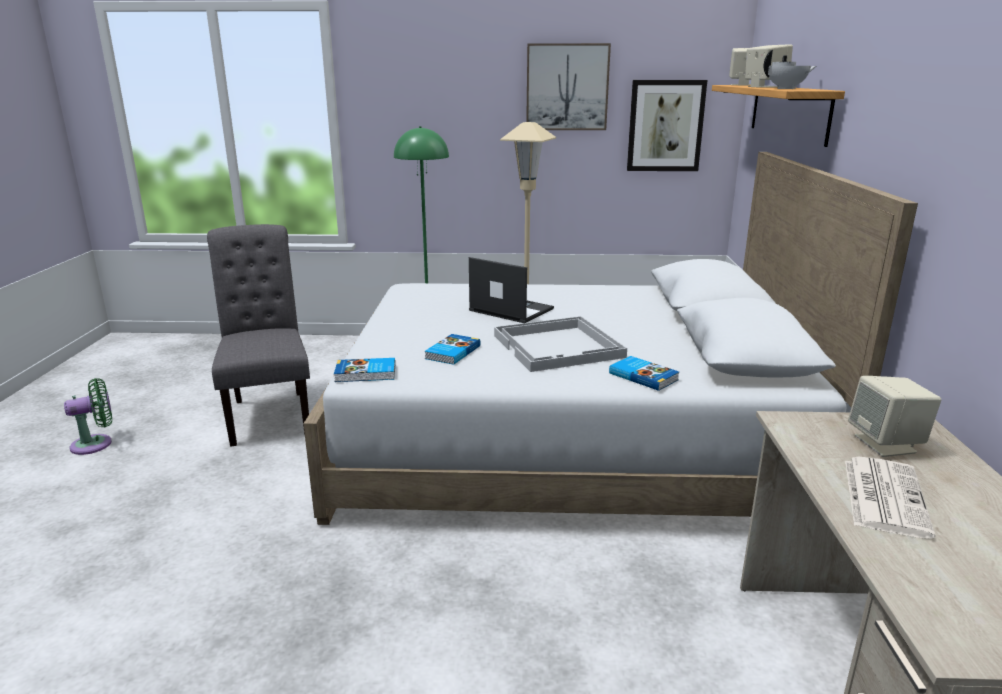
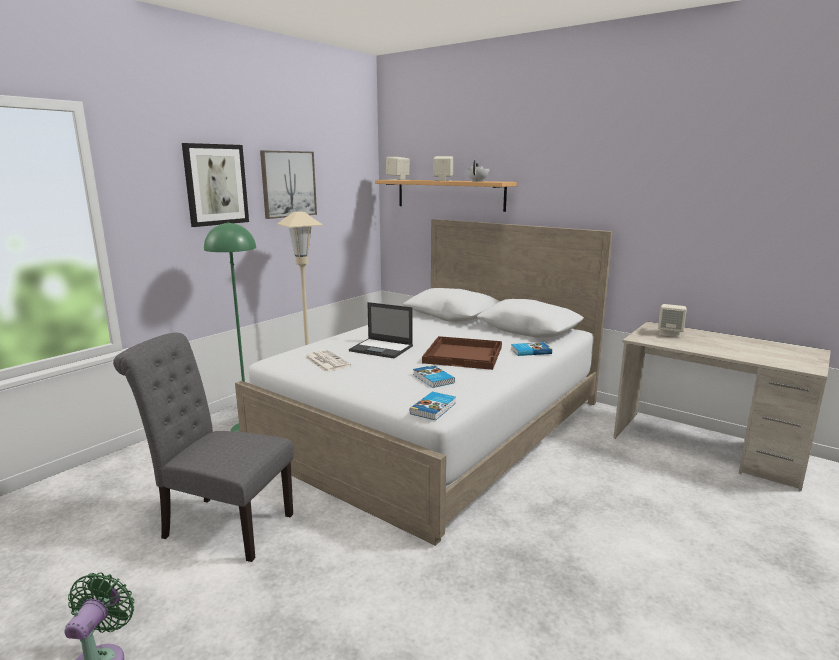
camera: 55 degrees left, 5 degrees down
laptop [469,257,554,323] -> laptop turned 135 degrees counterclockwise [349,302,413,358]
white tray [494,316,627,372] -> brown tray [422,336,502,370]
picture [627,80,707,171] -> picture moved to [182,143,249,227]
newspaper [845,456,935,539] -> newspaper moved to [304,350,351,372]

